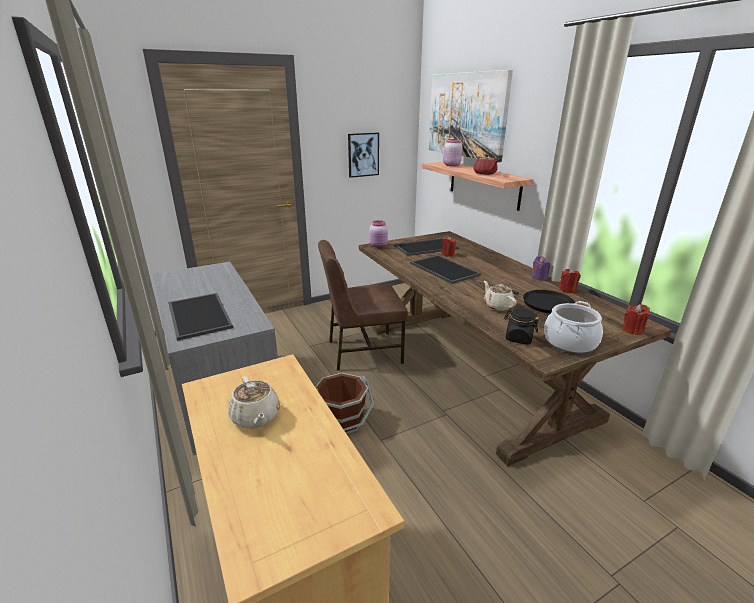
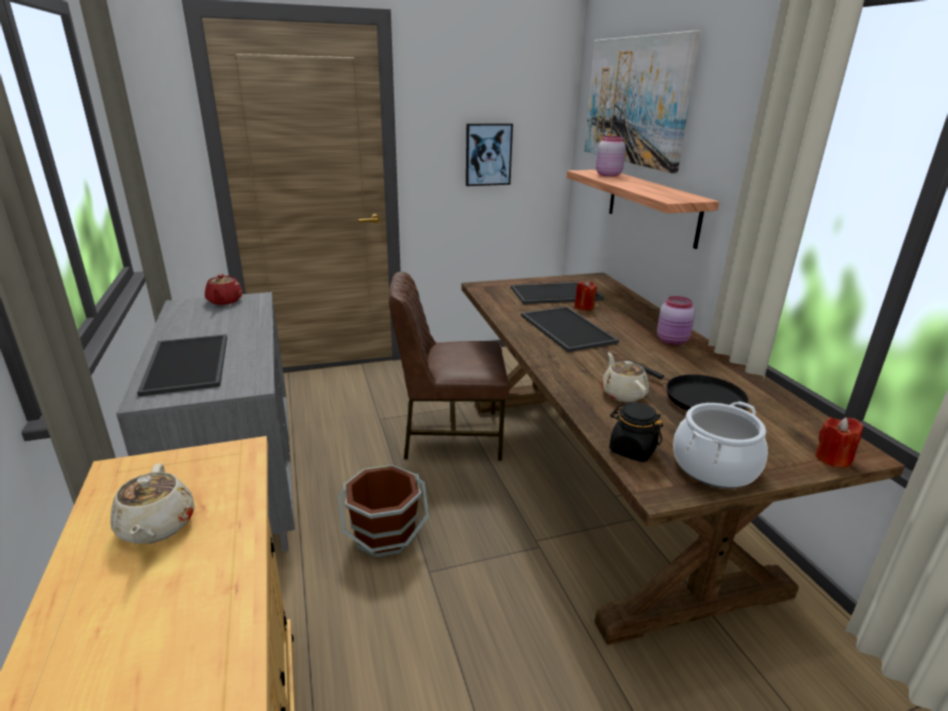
camera: 10 degrees right, 0 degrees up
pink jar [369,220,388,248] -> pink jar moved to [657,296,695,345]
red teapot [474,154,498,175] -> red teapot moved to [205,274,242,305]
purple candle [532,256,550,280] -> none
red candle [559,269,581,293] -> none

